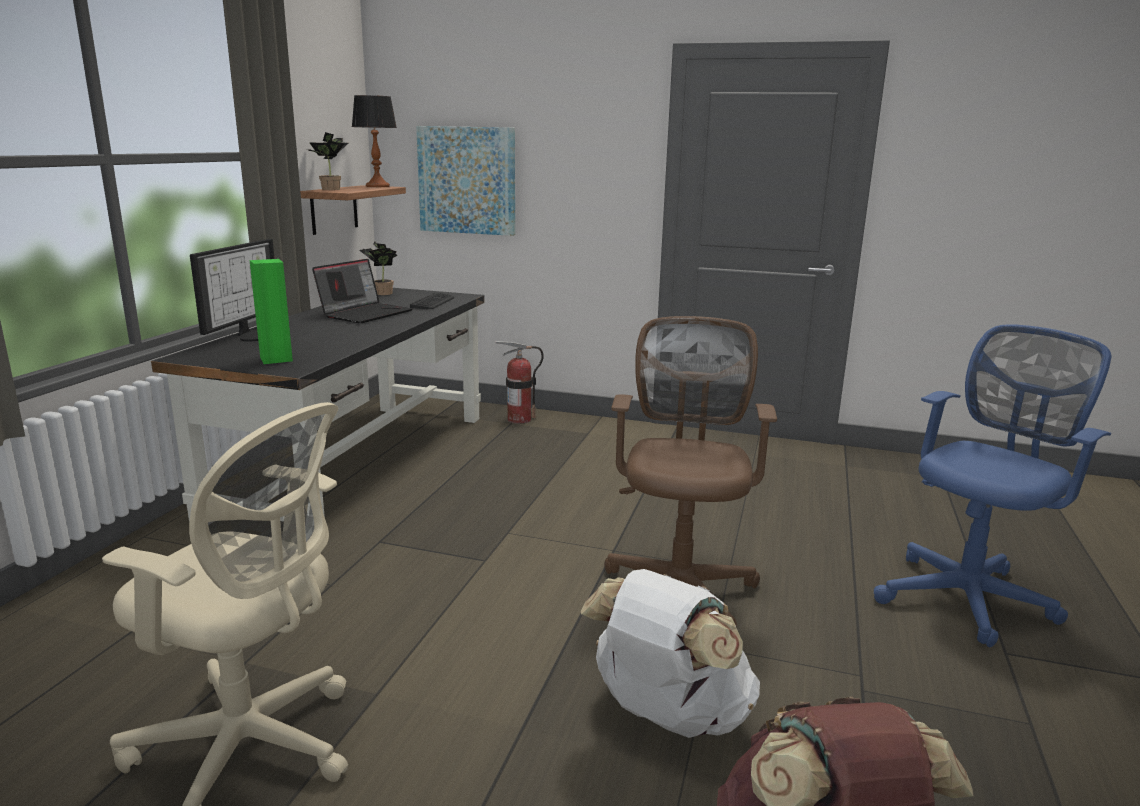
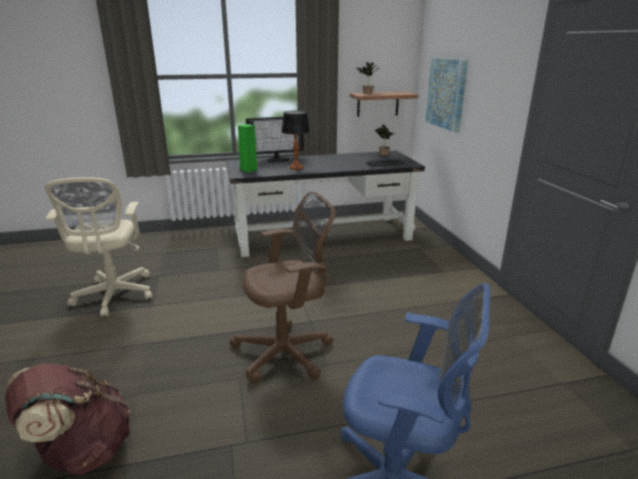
camera: 60 degrees right, 5 degrees up
laptop [312,259,413,324] -> none
table lamp [352,95,397,187] -> table lamp moved to [281,111,310,170]
fire extinguisher [495,341,544,424] -> none
white backpack [581,569,760,738] -> none

